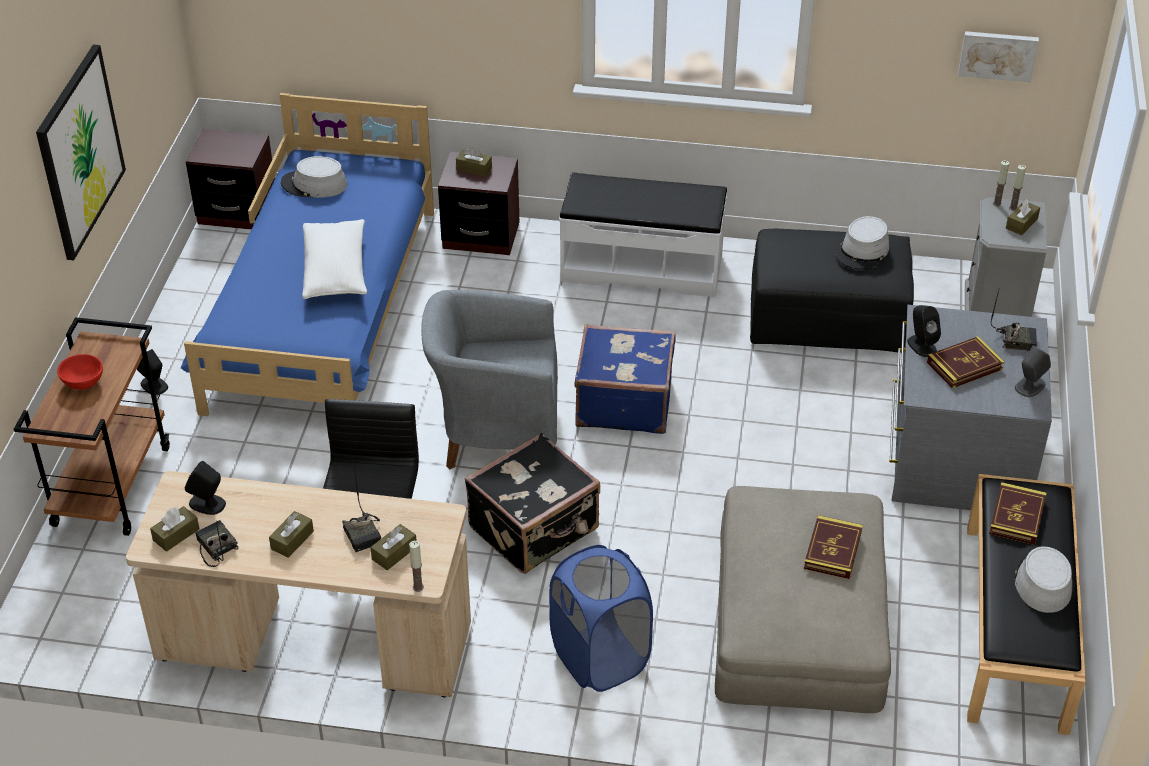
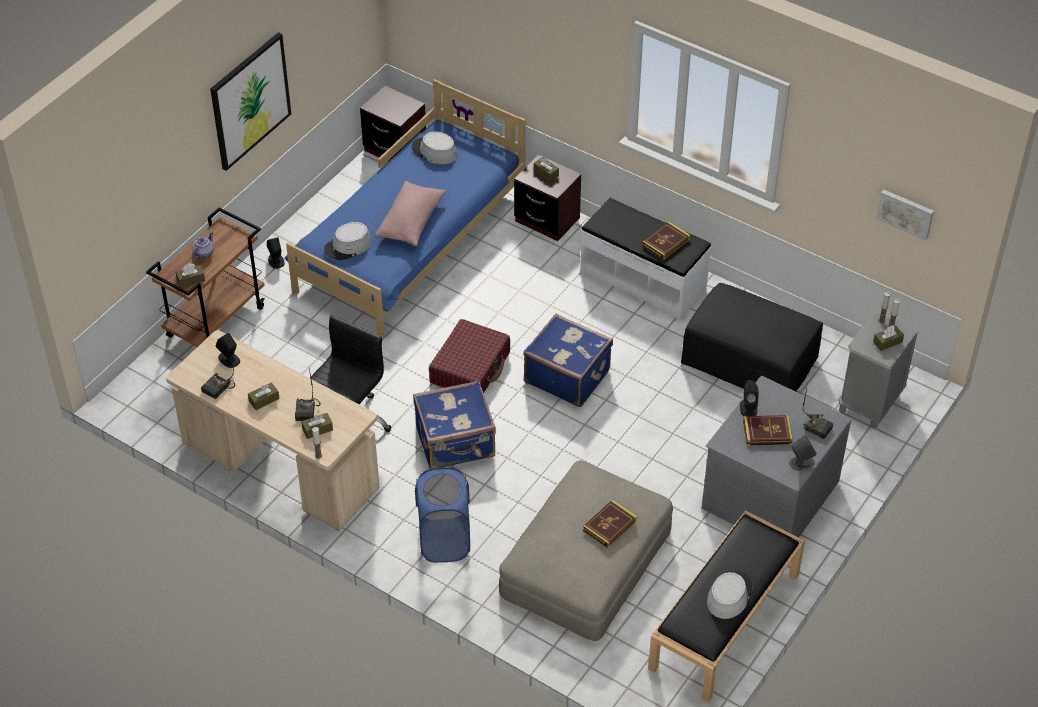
camera: 25 degrees right, 5 degrees up
red bowl [57,354,103,389] -> teapot [192,232,214,259]
brown tissue box [150,506,200,552] -> brown tissue box moved to [176,263,205,288]
radio [195,520,239,567] -> radio turned 135 degrees counterclockwise [201,349,235,399]
white pillow [302,219,367,299] -> pink pillow [375,181,446,246]
grey armchair [421,290,558,469] -> red suitcase [429,319,510,393]
black suitcase [465,433,600,574] -> blue suitcase [413,380,496,469]
grey hat [836,216,889,270] -> grey hat moved to [324,222,372,260]
book [989,482,1046,545] -> book moved to [642,221,690,260]

